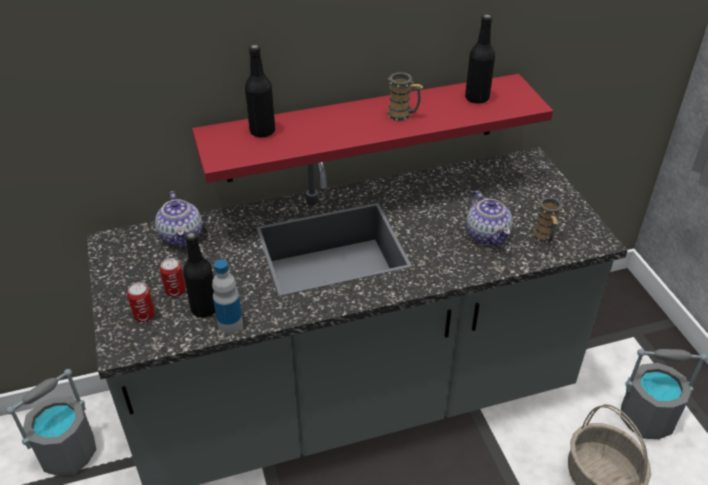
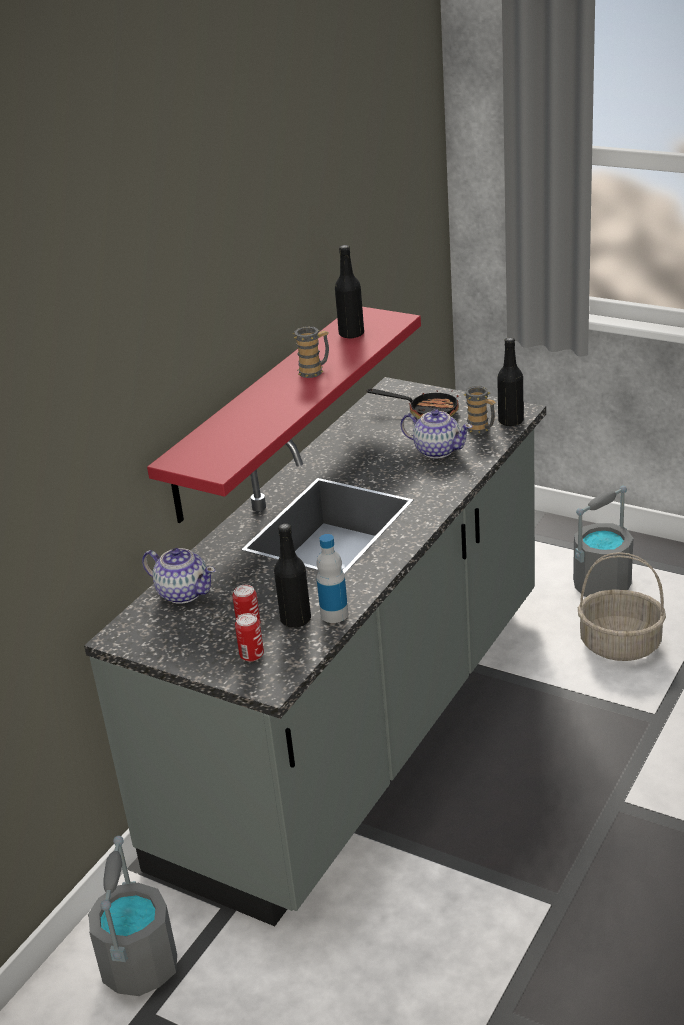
camera: 40 degrees left, 10 degrees down
black bottle [245,44,275,137] -> black bottle moved to [497,337,524,426]
none -> frying pan [367,389,459,419]

